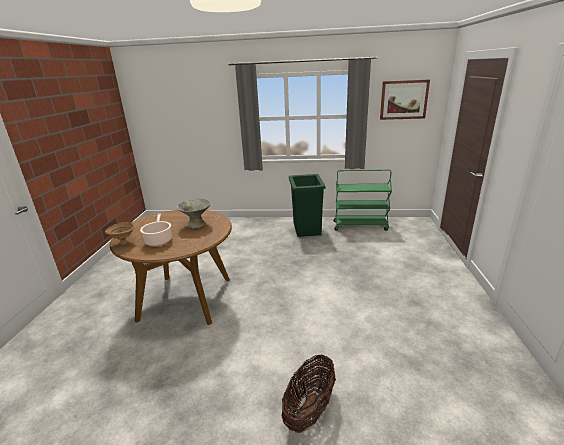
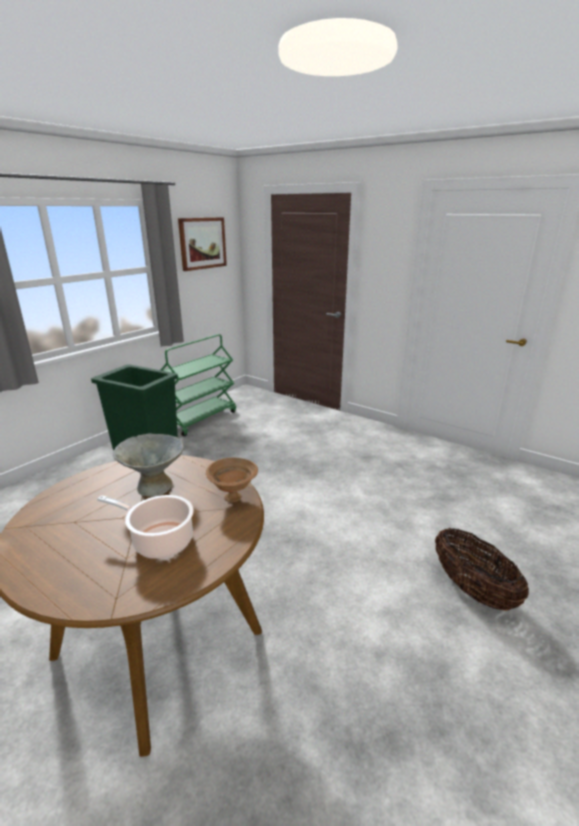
camera: 60 degrees left, 0 degrees up
brown bowl [105,222,135,245] -> brown bowl moved to [206,457,258,502]

